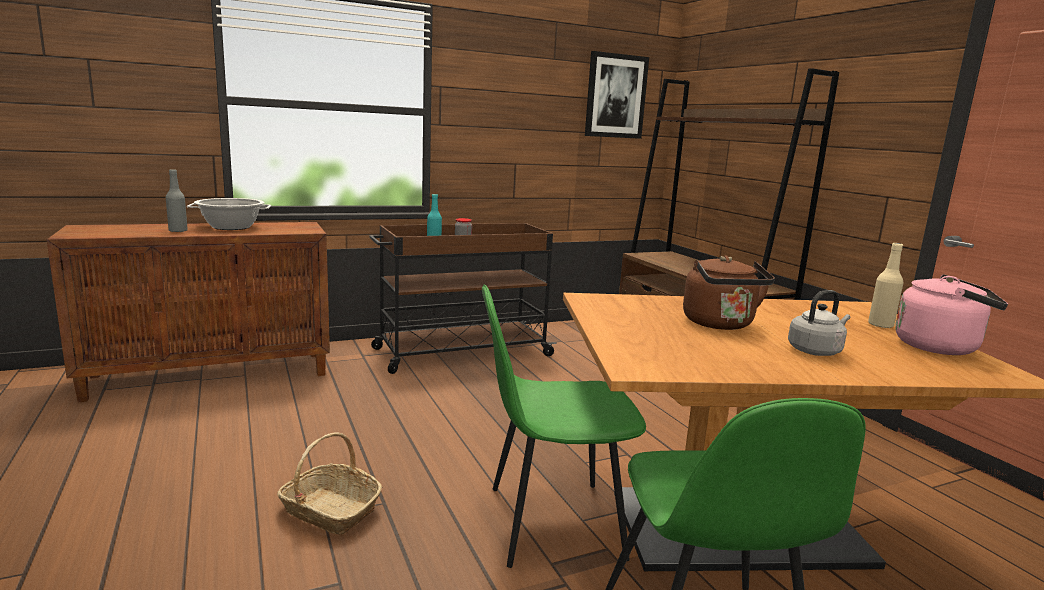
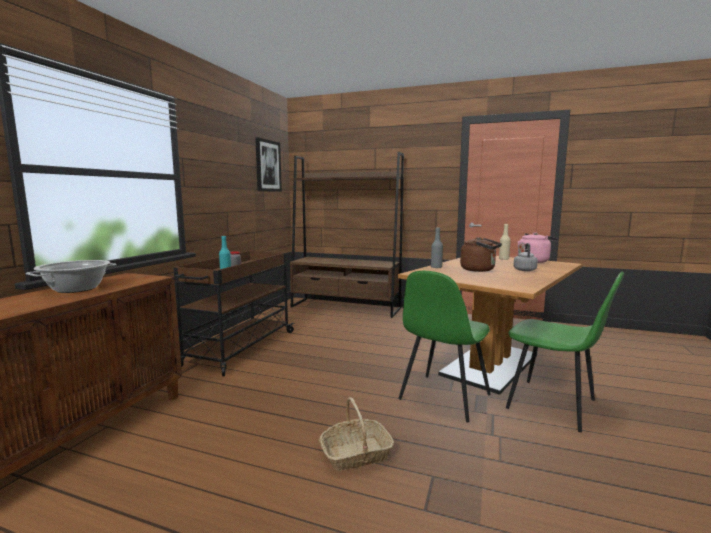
camera: 45 degrees left, 5 degrees down
grey bottle [166,169,188,232] -> grey bottle moved to [431,227,443,268]

